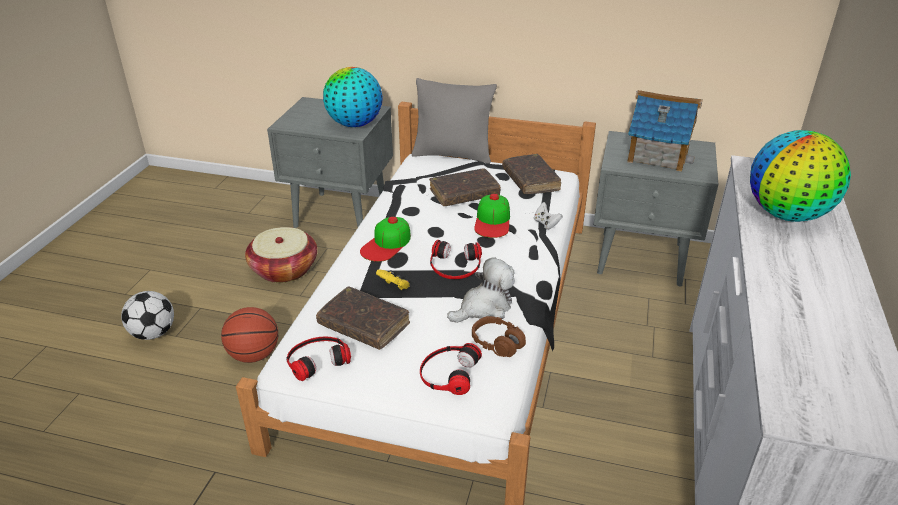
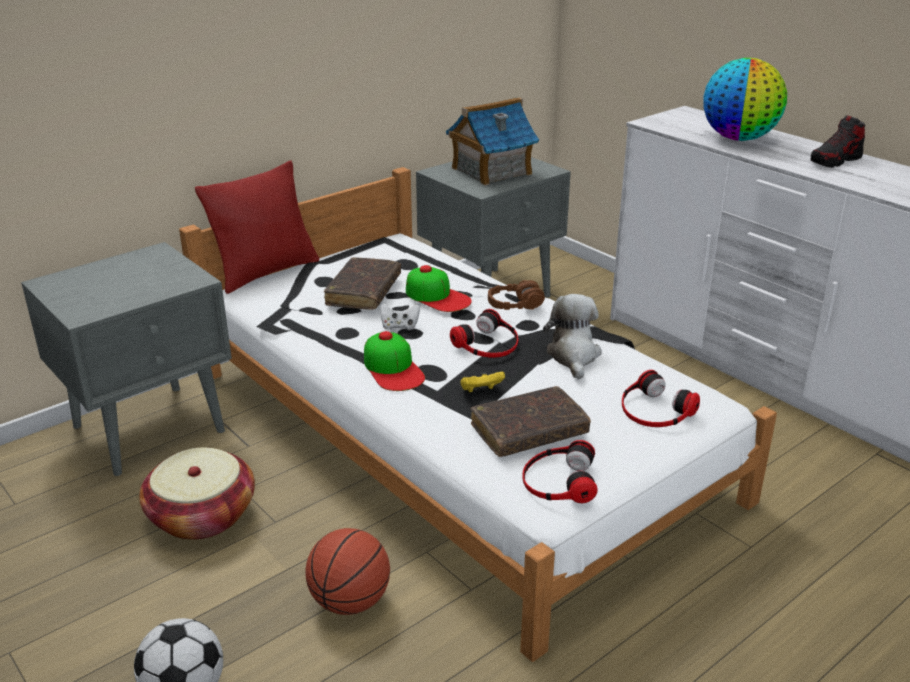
camera: 55 degrees left, 5 degrees down
globe [323,67,383,127] -> none
grey pillow [412,78,497,164] -> red pillow [195,160,319,294]
brown headphones [472,316,526,357] -> brown headphones moved to [488,280,545,310]
brown book [502,154,561,194] -> none
white game controller [534,202,562,229] -> white game controller moved to [380,303,420,330]
none -> shoe [811,115,865,168]

